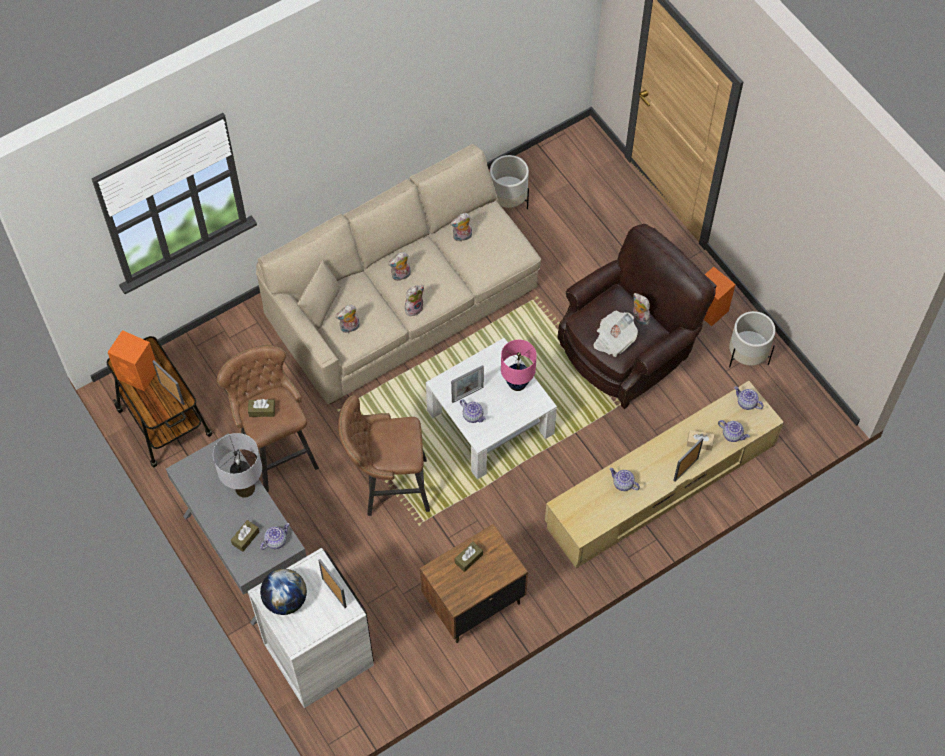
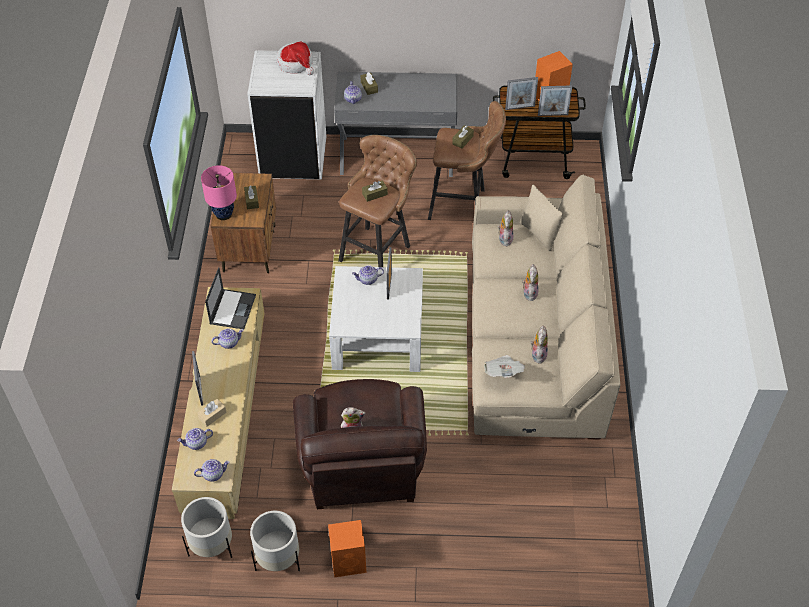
camera: 125 degrees right, 10 degrees down
grey table lamp [213,433,262,498] -> none
globe [260,569,307,615] -> hat [276,42,314,75]
picture frame [318,559,347,608] -> picture frame moved to [538,85,572,116]
plush toy [405,285,424,316] -> none
white planter [490,155,529,209] -> white planter moved to [181,497,232,558]
pink table lamp [501,340,537,391] -> pink table lamp moved to [201,165,237,220]
newspaper [593,311,638,357] -> newspaper moved to [484,355,525,378]
none -> laptop [205,267,256,329]
none -> brown tissue box [362,180,388,202]

